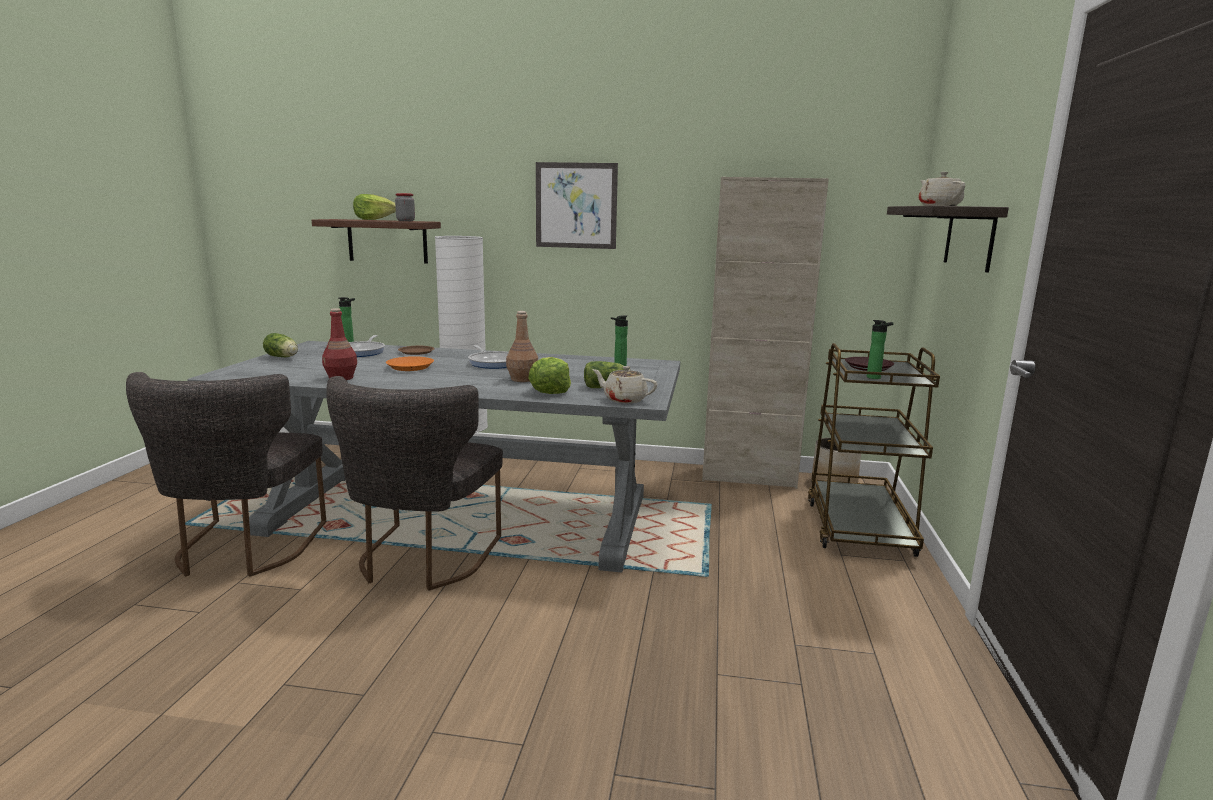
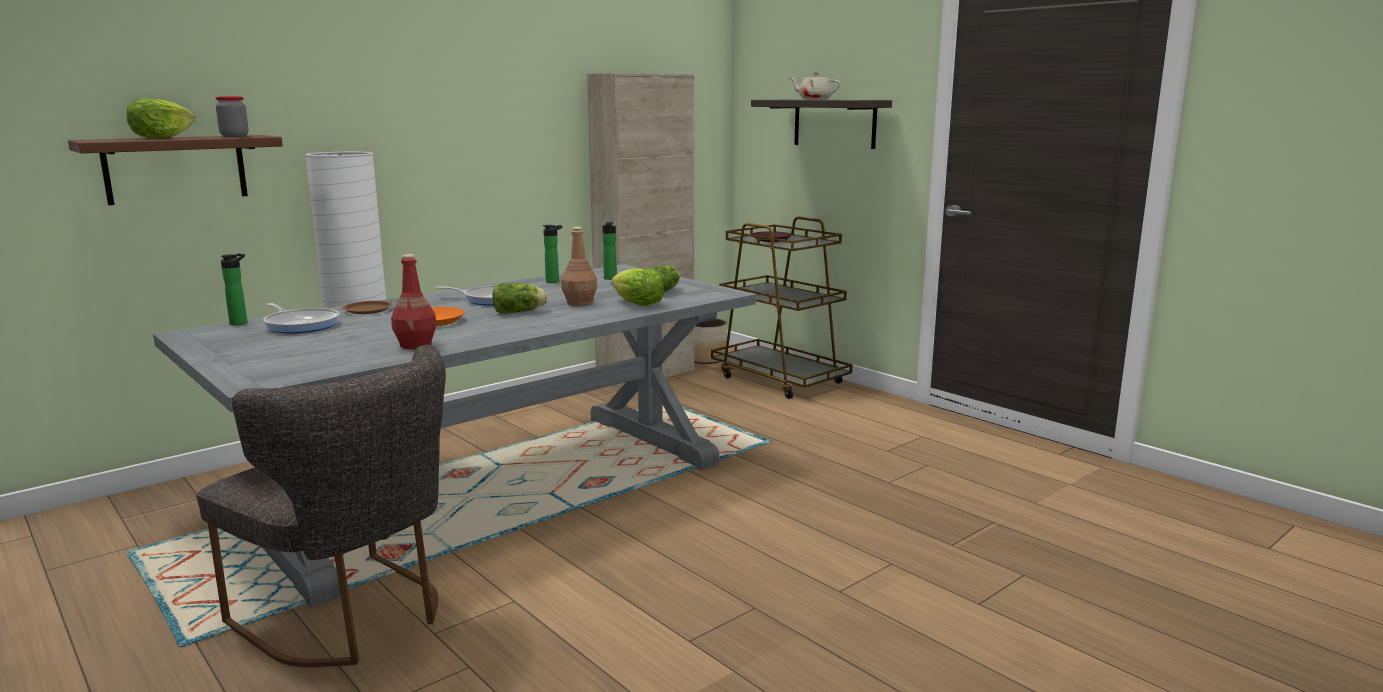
camera: 50 degrees left, 0 degrees up
lettuce [263,333,298,357] -> lettuce moved to [492,283,548,314]
grey chair [326,376,503,591] -> none
picture [536,162,618,249] -> none
beige teapot [592,366,657,403] -> none
bottle [867,320,894,379] -> bottle moved to [543,225,563,283]

